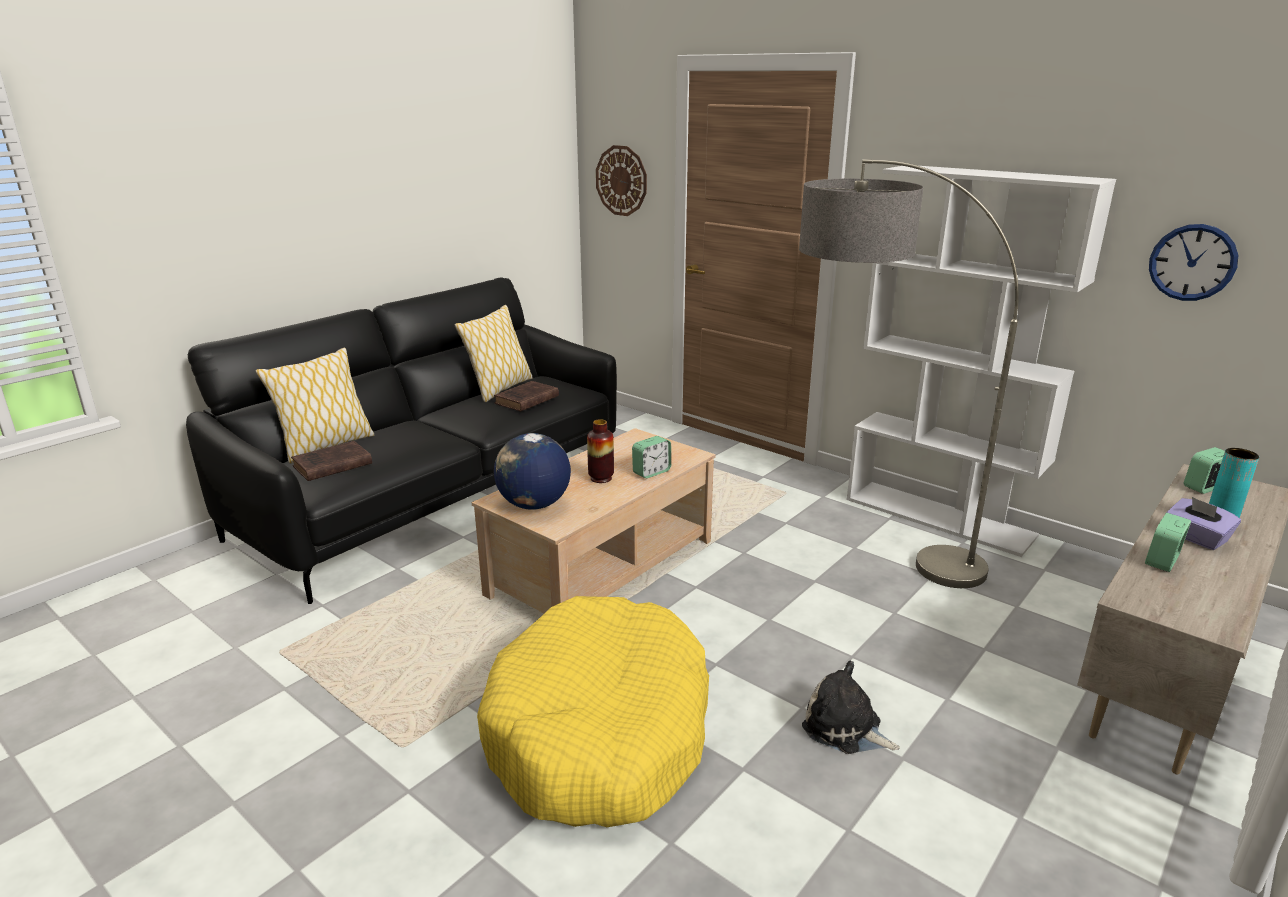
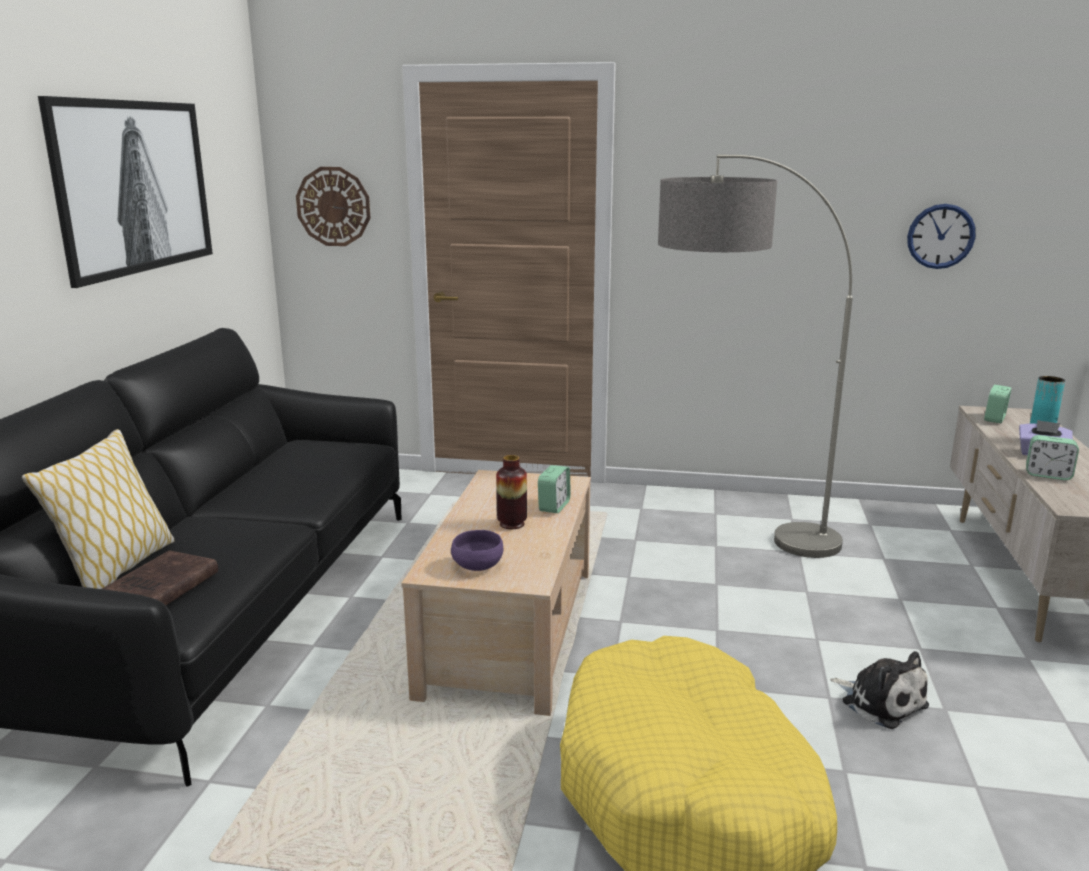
camera: 30 degrees left, 5 degrees down
pillow [455,305,533,402] -> none
brown book [494,381,559,412] -> none
globe [494,433,571,510] -> purple bowl [451,530,503,571]
plush toy [802,661,900,754] -> plush toy turned 135 degrees counterclockwise [830,651,929,729]
white bookcase [847,166,1116,557] -> none
alarm clock [1145,513,1191,572] -> alarm clock turned 75 degrees counterclockwise [1026,435,1079,480]
none -> picture [38,96,213,288]

